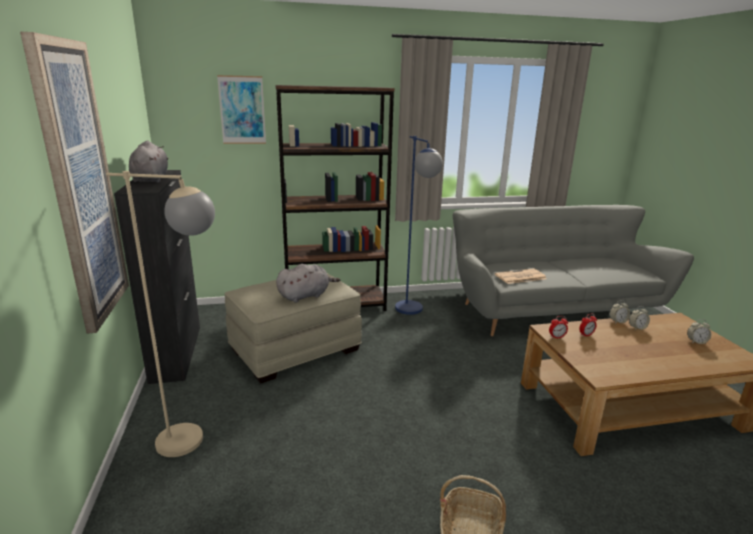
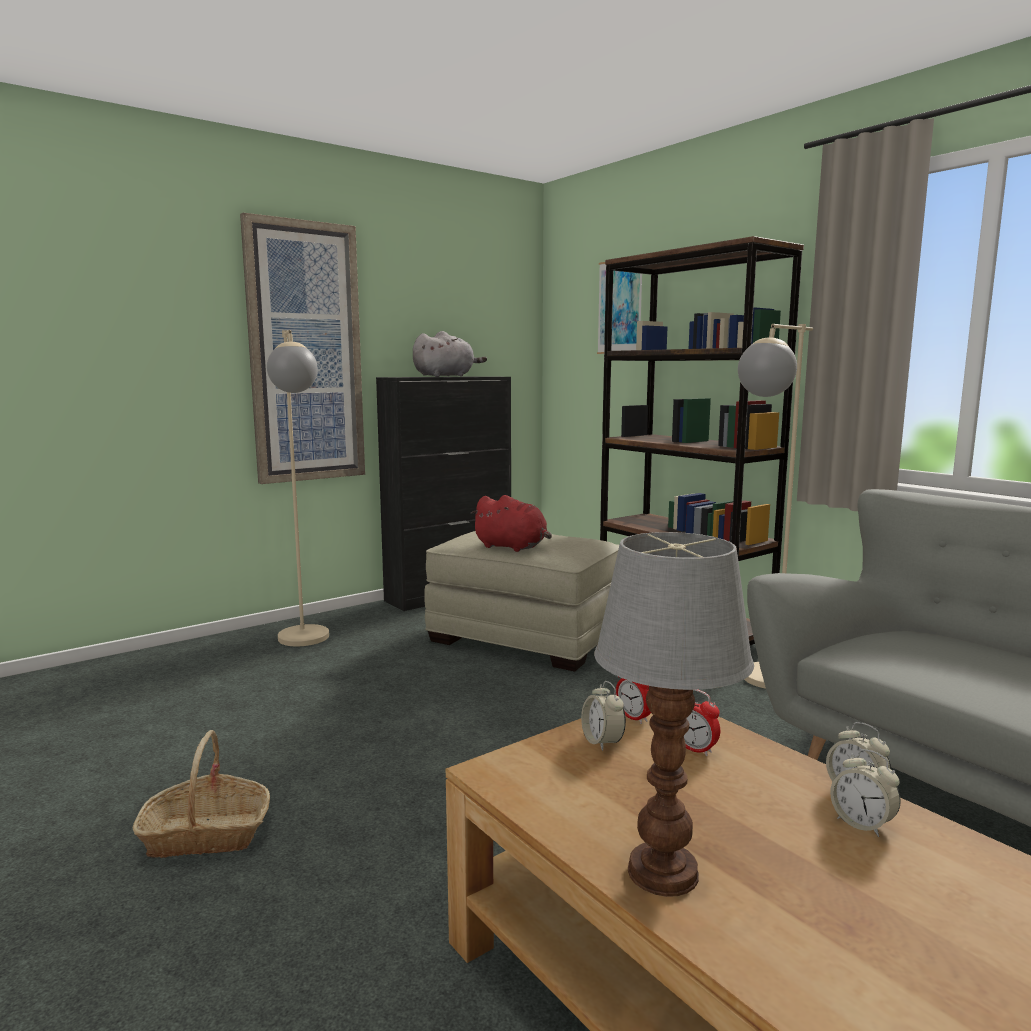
camera: 65 degrees right, 10 degrees down
grey plush toy [276,264,340,303] -> red plush toy [470,495,552,552]
blue floor lamp [395,136,443,315] -> beige floor lamp [738,324,813,689]
newspaper [495,269,547,284] -> none
alarm clock [687,319,712,344] -> alarm clock moved to [581,681,626,751]
none -> table lamp [594,532,754,897]

